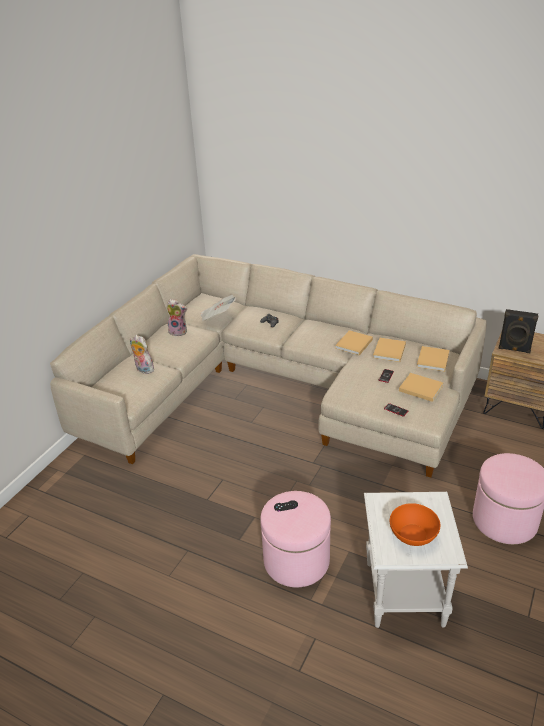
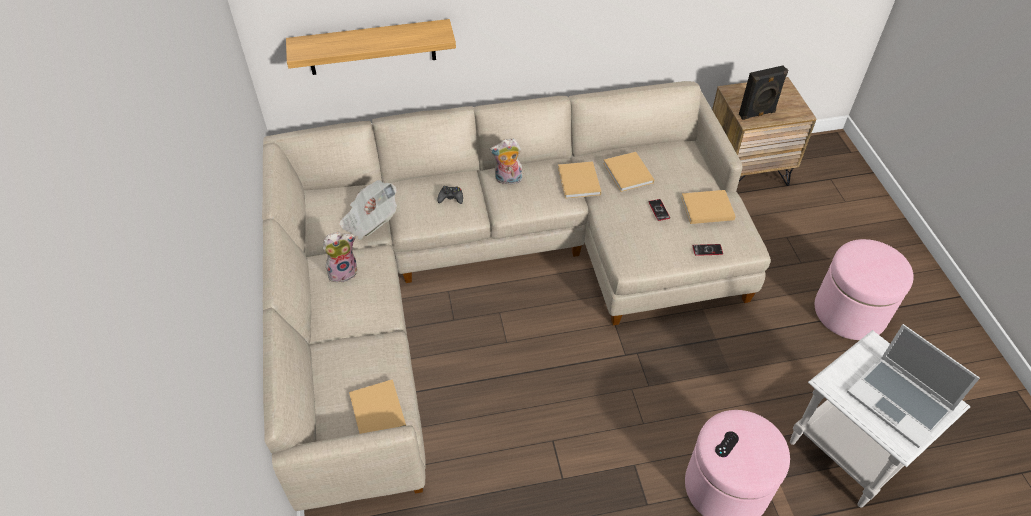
camera: 40 degrees left, 15 degrees up
plush toy [130,335,154,374] -> plush toy moved to [489,139,523,185]
orange bowl [390,503,440,546] -> laptop [847,324,980,448]
beige book [417,346,450,372] -> beige book moved to [349,379,406,434]
none -> shelf [286,19,456,75]

